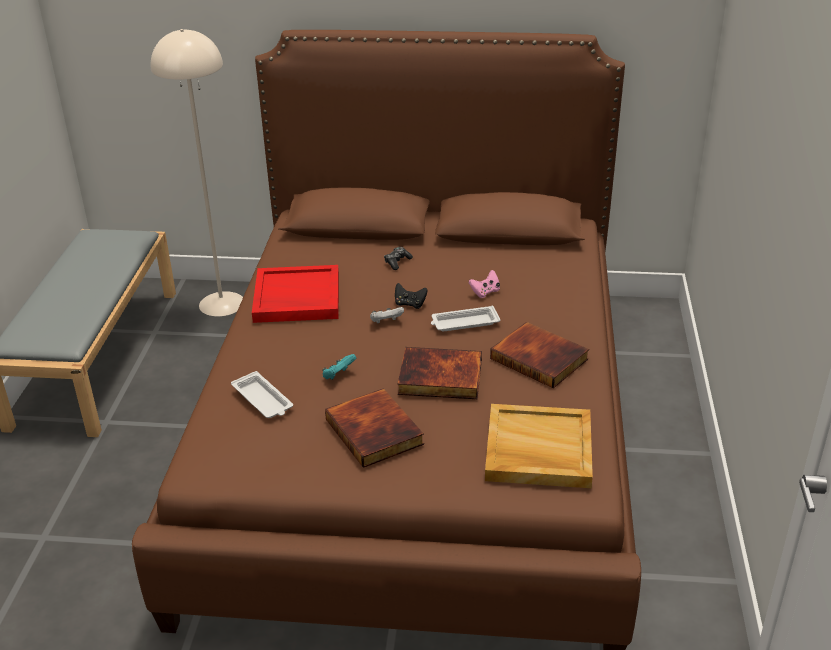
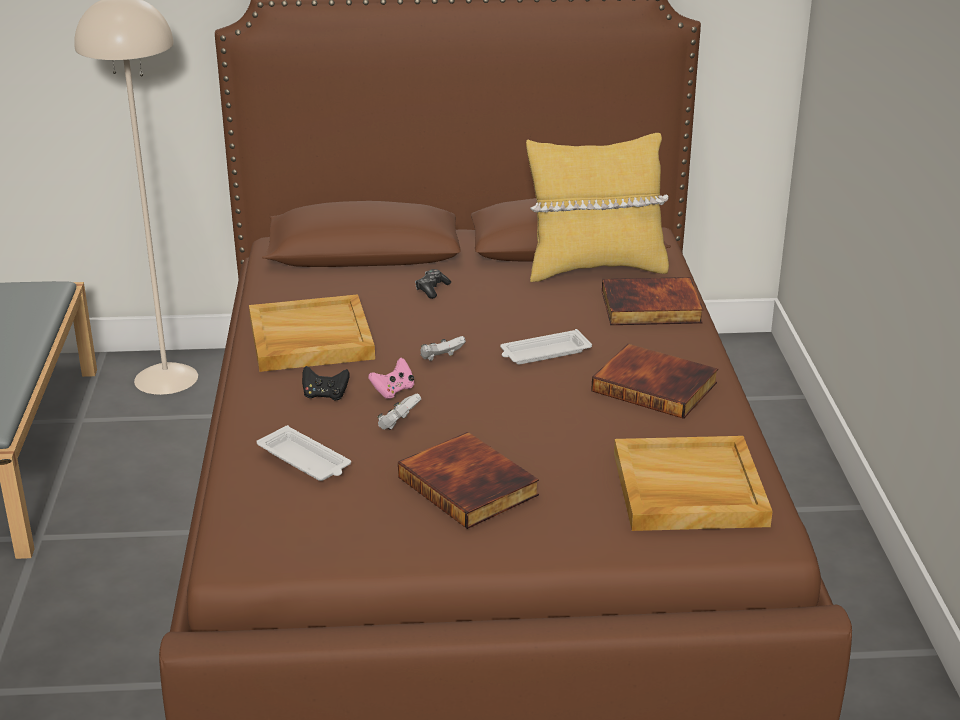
camera: 10 degrees left, 5 degrees down
red tray [252,265,339,323] -> beige tray [249,294,375,372]
turquoise game controller [322,354,356,379] -> white game controller [377,394,421,430]
black game controller [395,283,428,309] -> black game controller moved to [302,366,350,401]
book [398,347,482,399] -> book moved to [602,277,704,325]
pink game controller [469,270,500,298] -> pink game controller moved to [368,358,414,399]
none -> yellow pillow [526,133,669,282]

